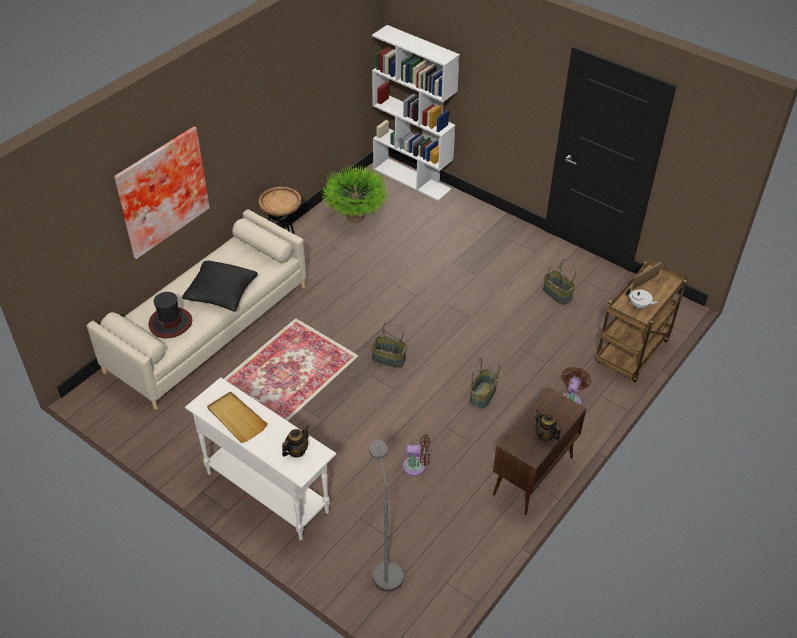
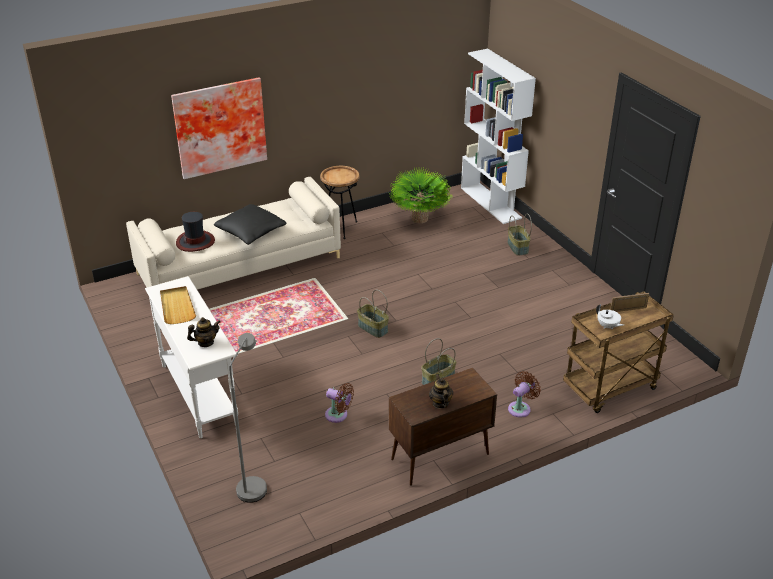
camera: 25 degrees right, 10 degrees down
basket [543,259,576,305] -> basket moved to [507,213,532,255]

